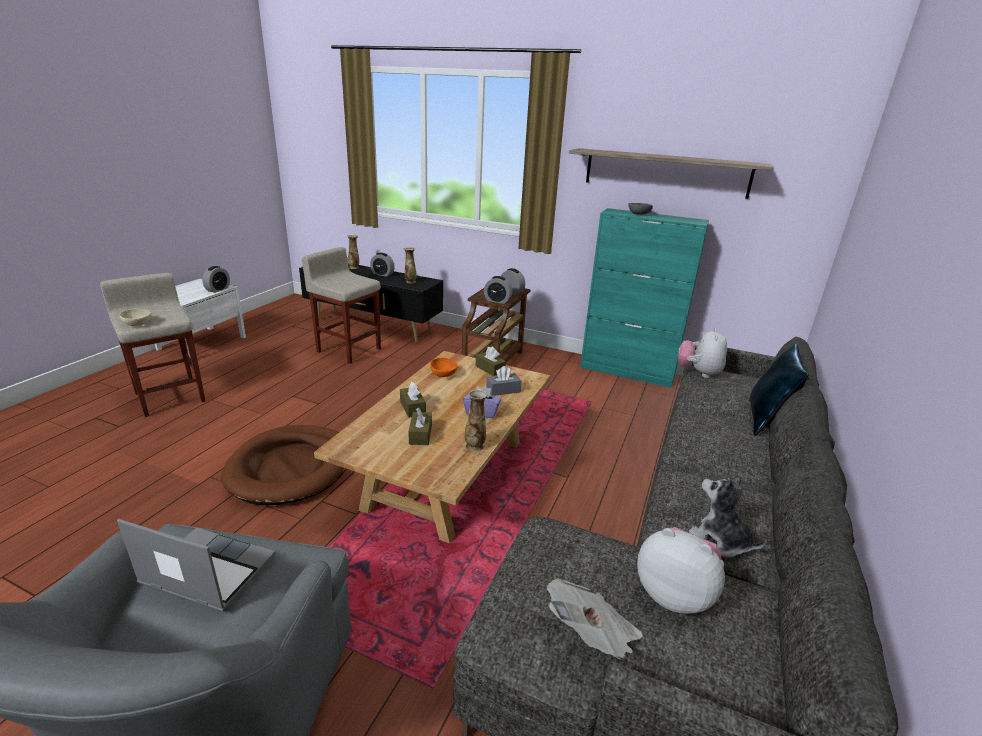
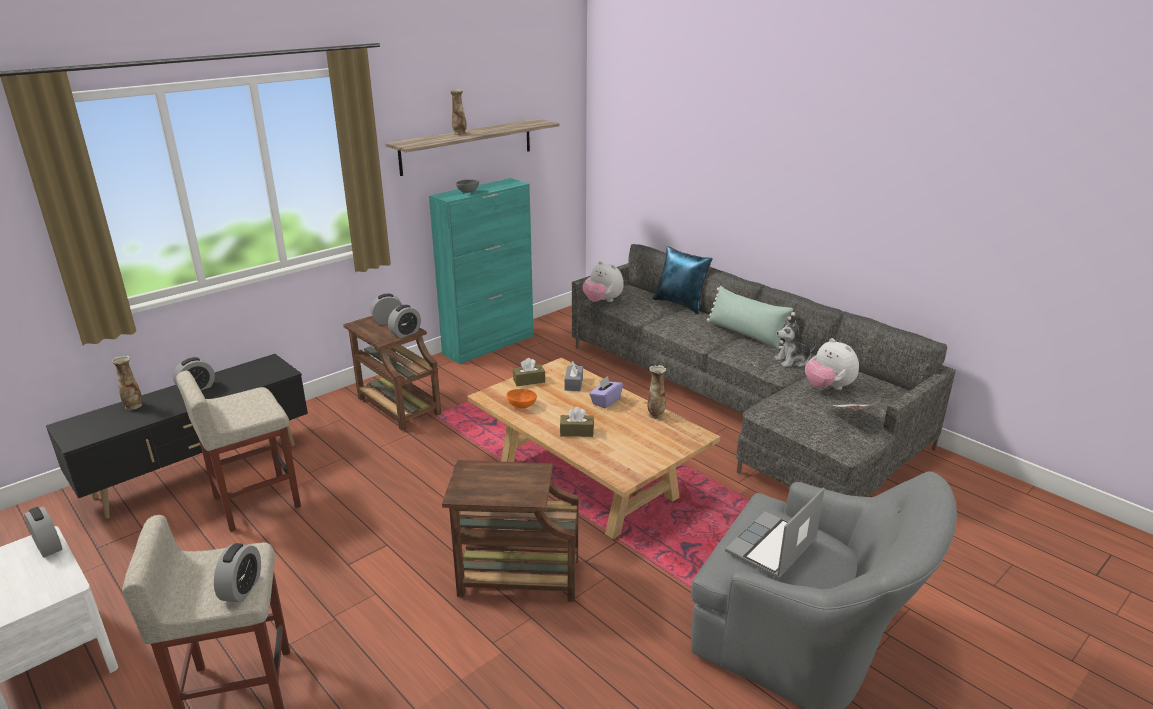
camera: 65 degrees left, 0 degrees up
beige bowl [119,309,151,326] -> alarm clock [214,543,261,603]
brown dog bed [221,425,346,505] -> brown side table [442,460,579,602]
vase [403,247,417,284] -> vase moved to [449,89,467,135]
brown tissue box [408,408,432,445] -> none
plush toy [637,527,725,613] -> plush toy turned 90 degrees counterclockwise [805,338,859,390]
none -> green pillow [707,286,795,350]

